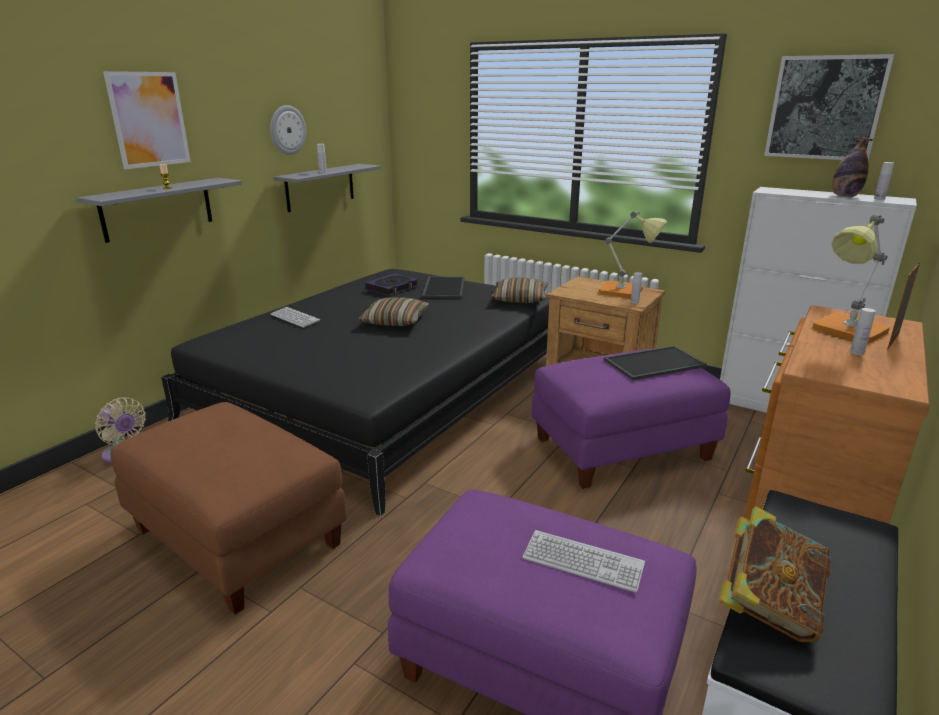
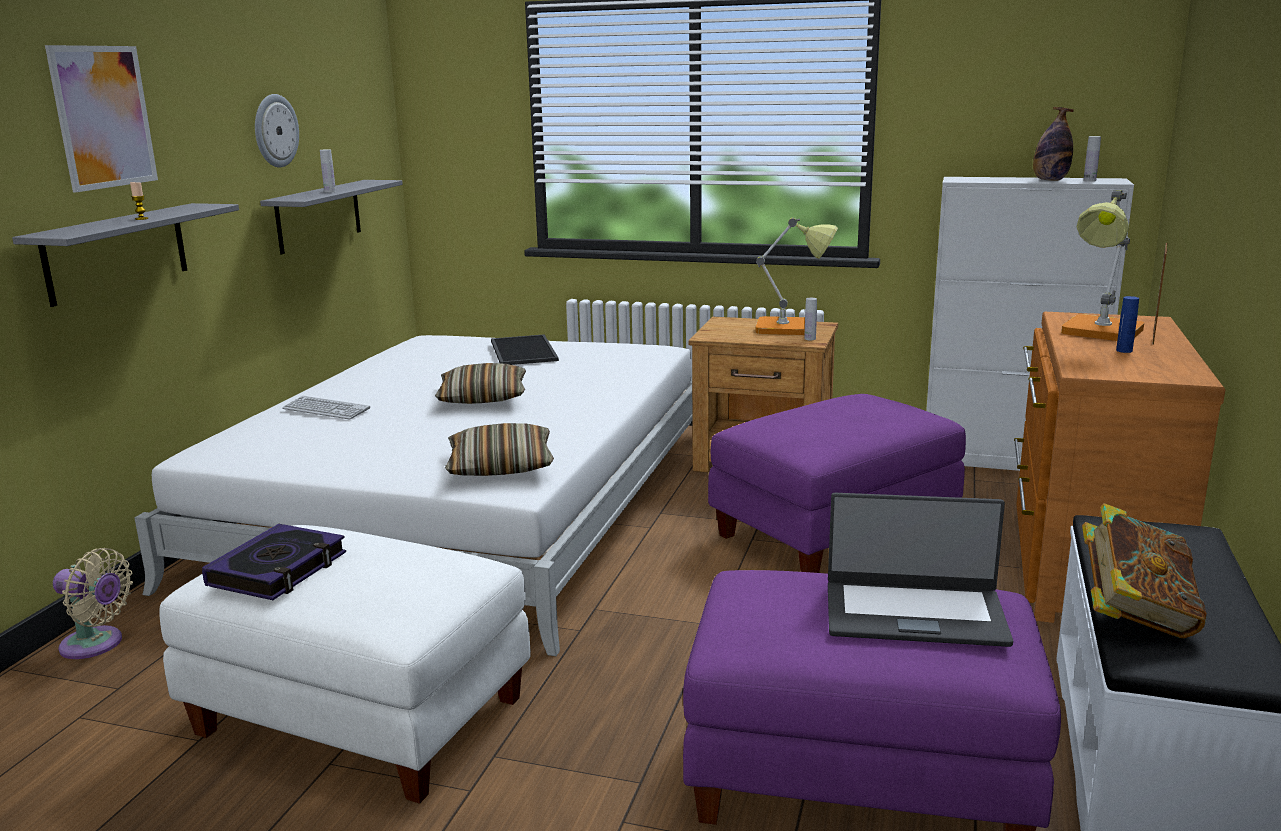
camera: 15 degrees left, 5 degrees down
brown ottoman [111,402,347,615] -> white ottoman [159,525,531,804]
black bed [161,269,549,516] -> white bed [134,335,692,656]
book [365,273,419,296] -> book moved to [202,524,346,600]
pillow [491,278,548,303] -> pillow moved to [445,423,554,476]
keyboard [523,530,645,593] -> laptop [828,493,1013,647]
tray [604,346,707,380] -> none
picture [764,54,894,161] -> none
white bottle [850,308,876,355] -> blue bottle [1116,296,1139,353]

